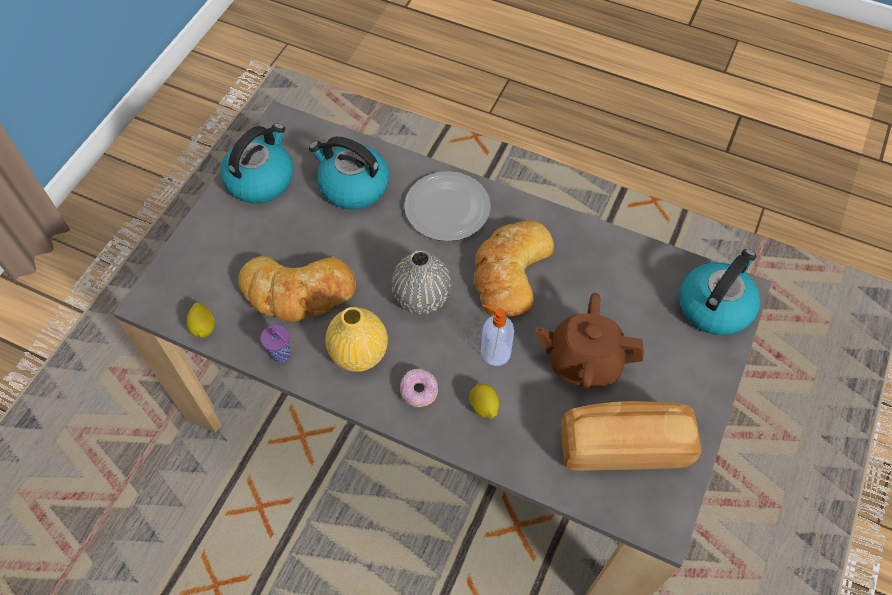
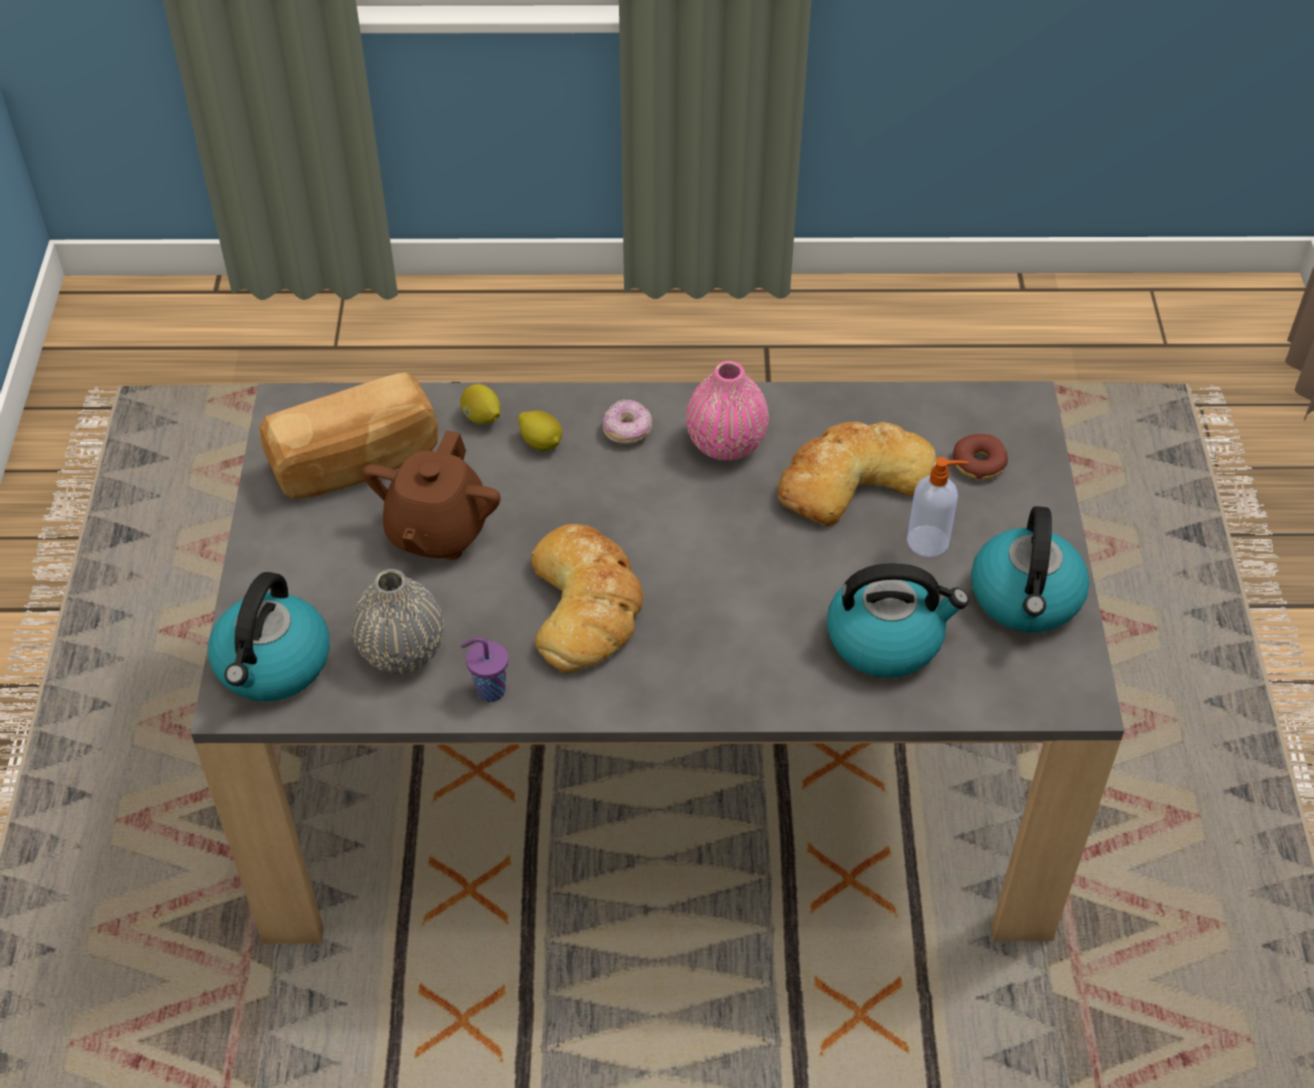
camera: 155 degrees right, 10 degrees down
lemon [187,302,215,338] -> lemon moved to [460,384,501,424]
purple cup [260,325,290,362] -> purple cup moved to [461,637,509,702]
yellow vase [325,307,388,372] -> pink vase [686,361,769,461]
grey vase [392,250,451,314] -> grey vase moved to [352,569,444,674]
plate [405,171,491,241] -> none
soap dispenser [481,304,514,366] -> soap dispenser moved to [907,457,968,557]
brown teapot [535,293,644,388] -> brown teapot turned 120 degrees clockwise [362,430,501,560]
none -> donut [953,434,1008,480]

